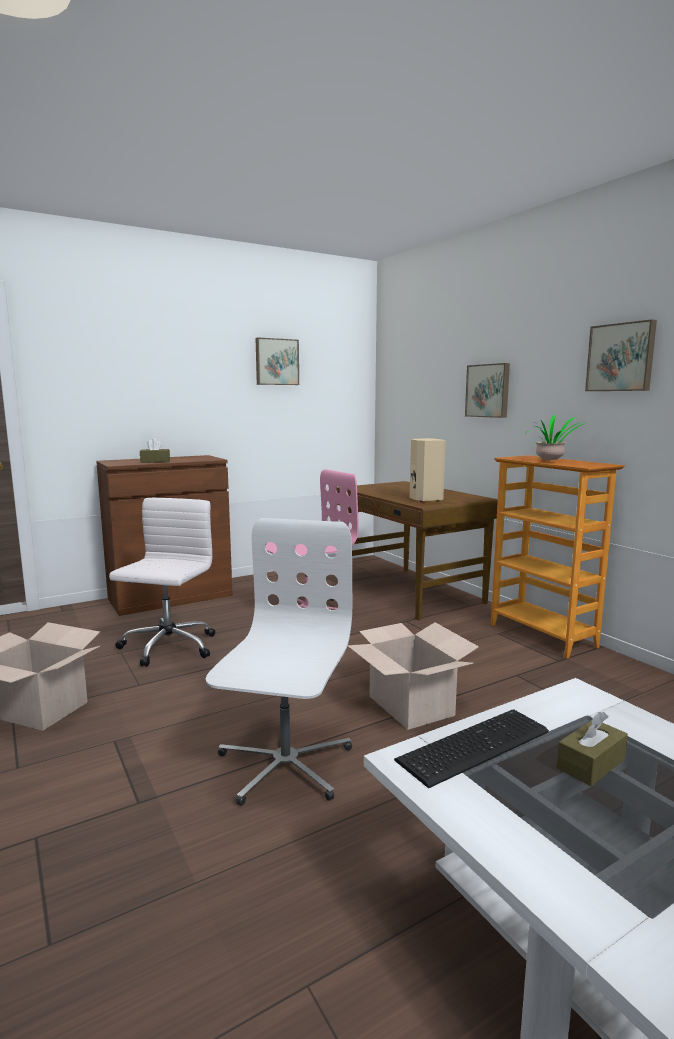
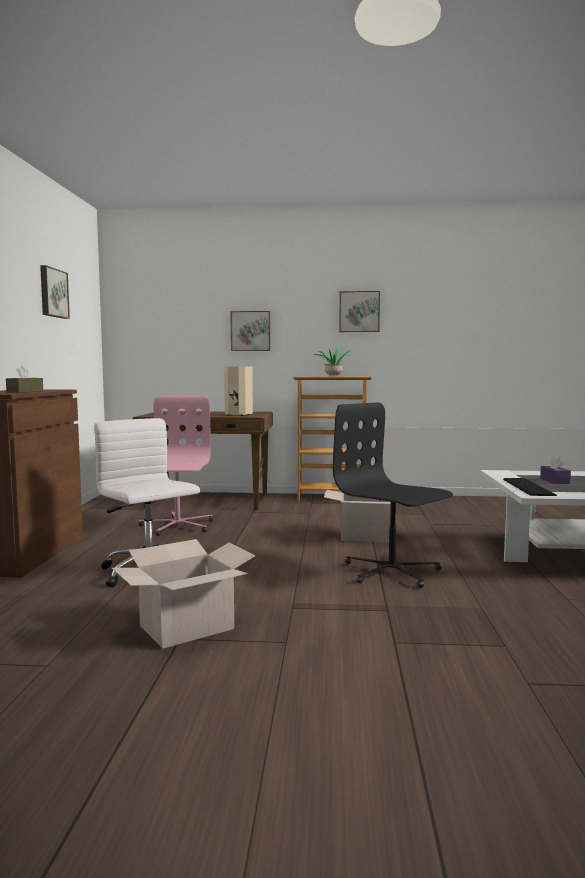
camera: 55 degrees left, 5 degrees down
white office chair [206,518,352,806] -> black office chair [333,402,453,588]
brown tissue box [557,712,628,786] -> purple tissue box [540,456,571,484]

